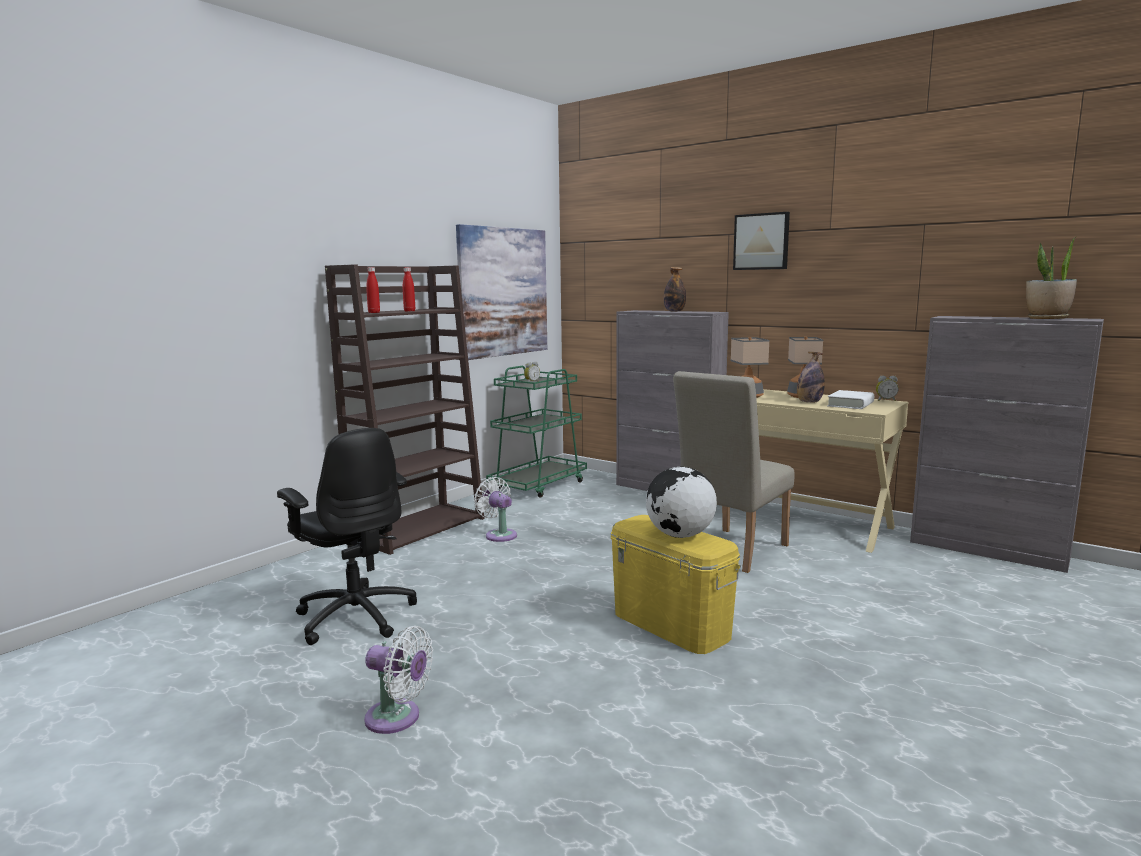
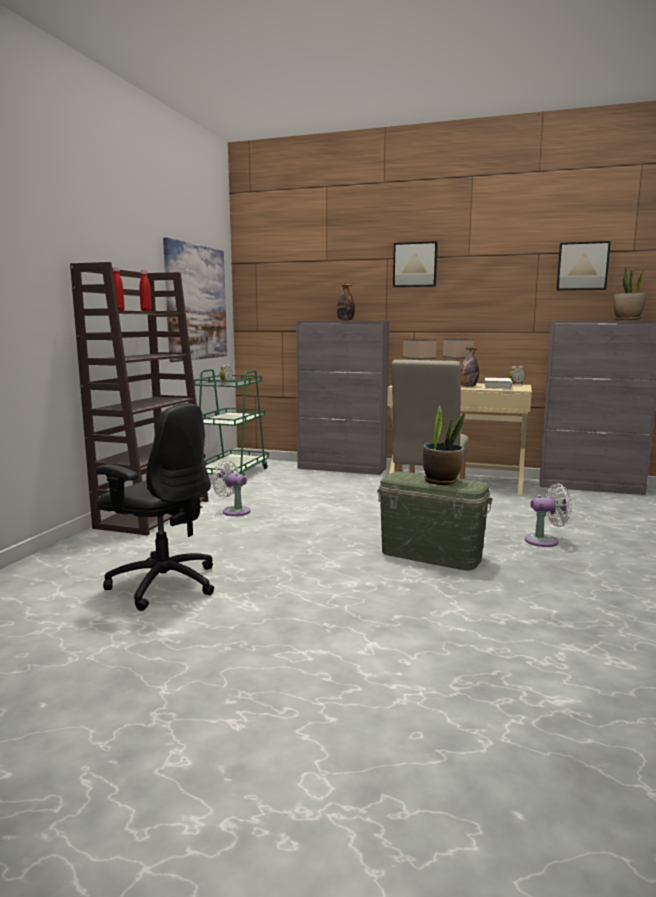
camera: 20 degrees left, 0 degrees up
white fan [364,626,433,734] -> white fan moved to [525,483,572,547]
yellow storage box [611,515,741,654] -> green storage box [377,472,492,571]
globe [646,467,717,538] -> potted plant [423,406,465,485]
none -> picture [556,241,611,291]

